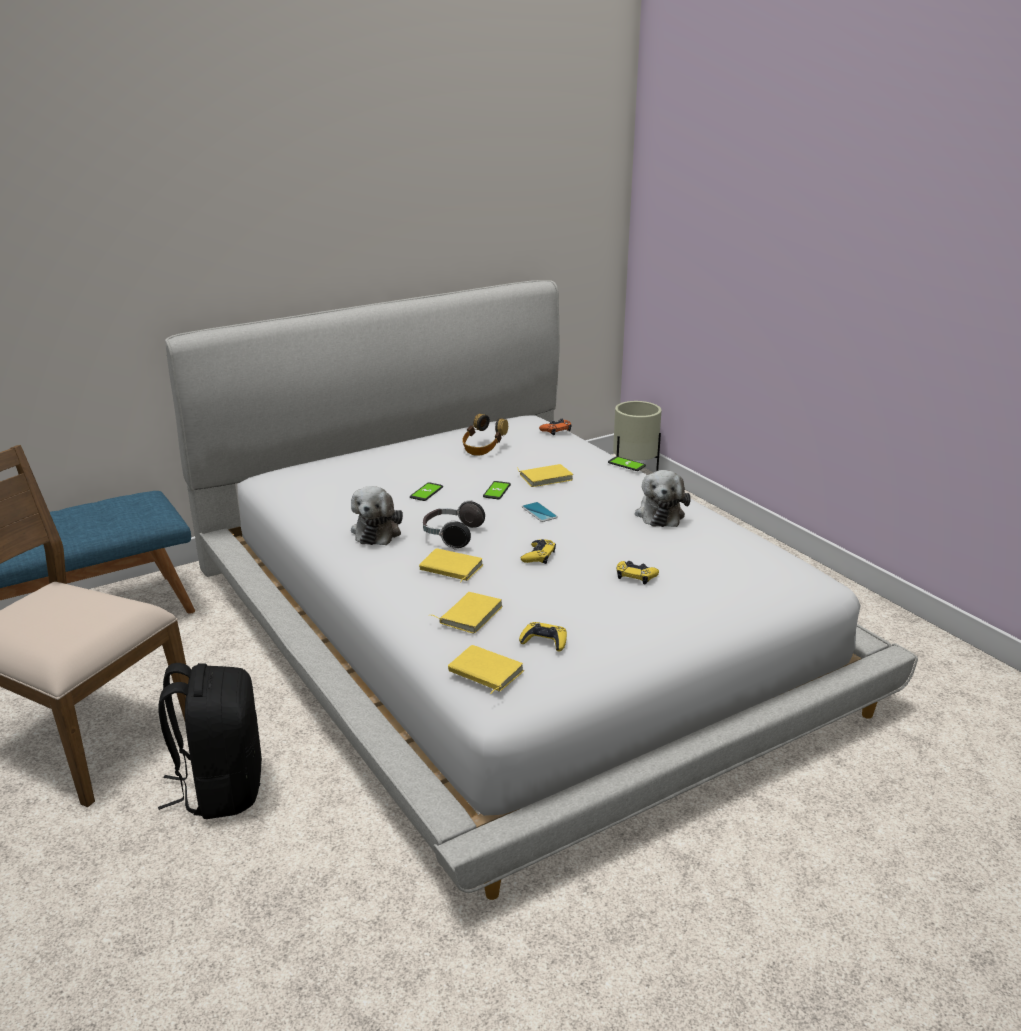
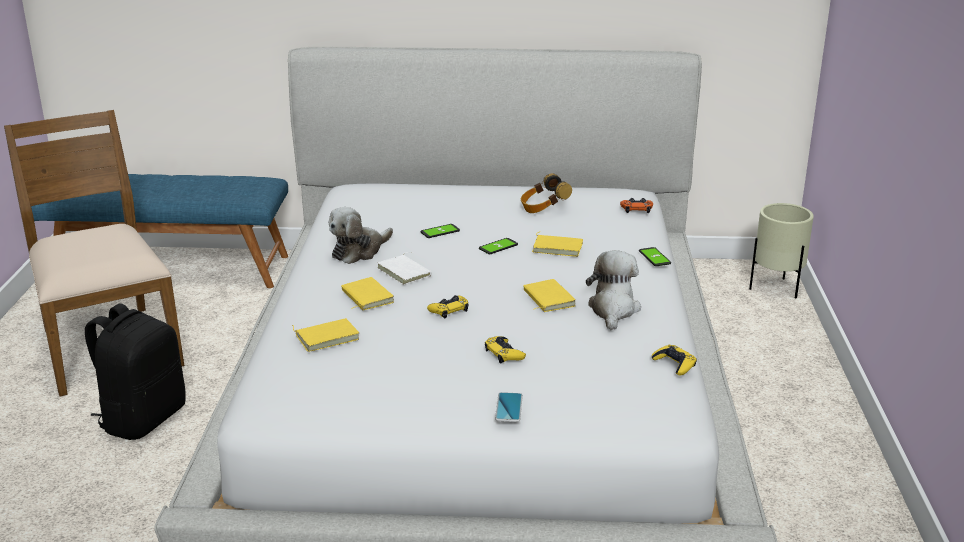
camera: 35 degrees right, 0 degrees up
headphones [423,500,485,549] -> white book [377,252,432,285]
yellow book [448,645,524,694] -> yellow book moved to [523,279,576,312]
yellow game controller [519,622,567,652] -> yellow game controller moved to [652,344,697,376]
phone [522,502,558,522] -> phone moved to [495,392,523,422]
plush toy [635,470,691,527] -> plush toy turned 150 degrees clockwise [586,250,641,330]

